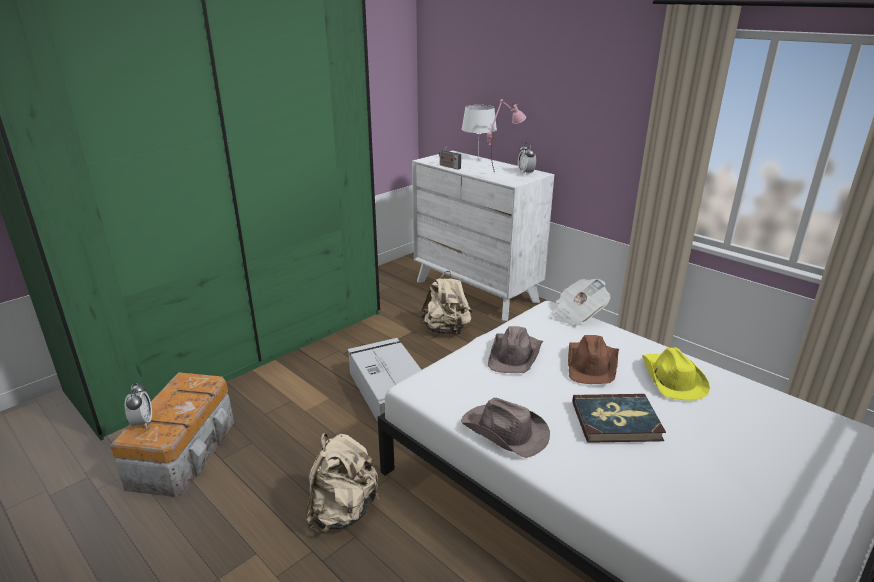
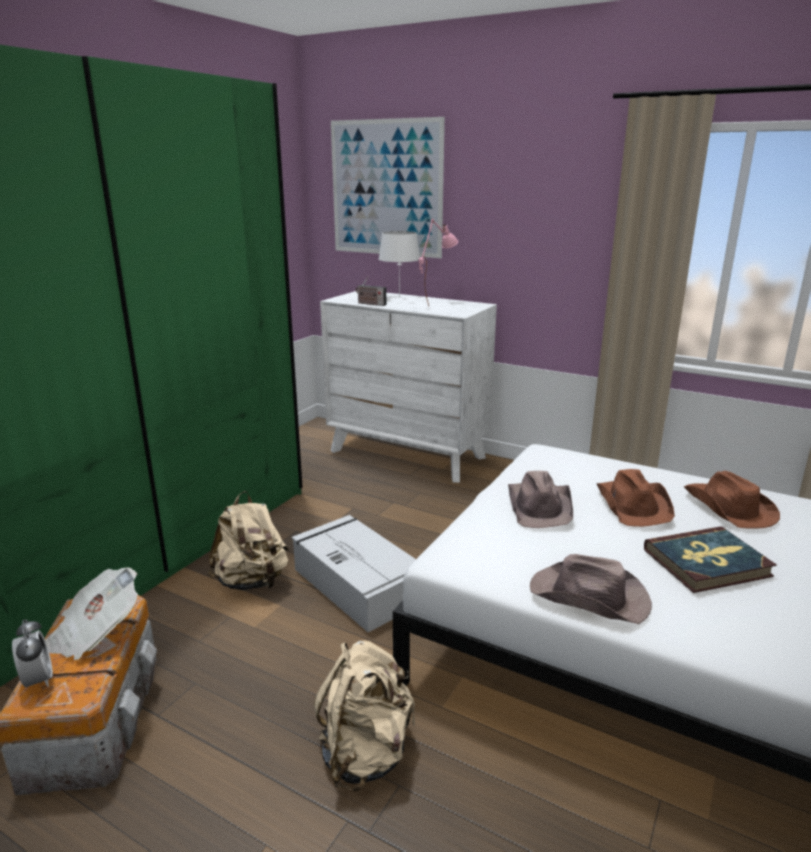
camera: 15 degrees left, 5 degrees down
beige backpack [420,271,472,335] -> beige backpack moved to [207,491,289,590]
alarm clock [518,142,536,176] -> none
newspaper [550,279,610,326] -> newspaper moved to [45,567,138,660]
yellow hat [642,347,710,401] -> brown hat [684,471,780,529]
none -> picture [331,117,445,258]

